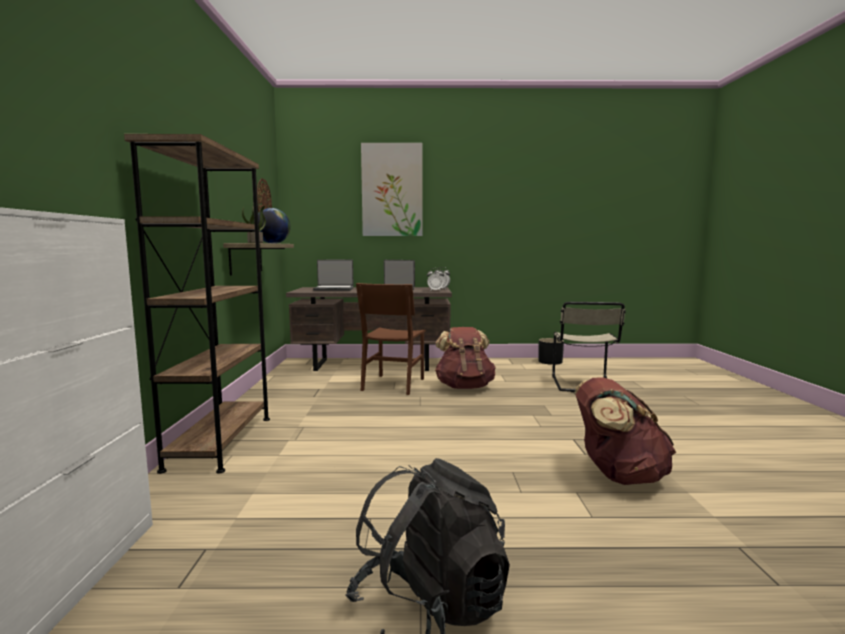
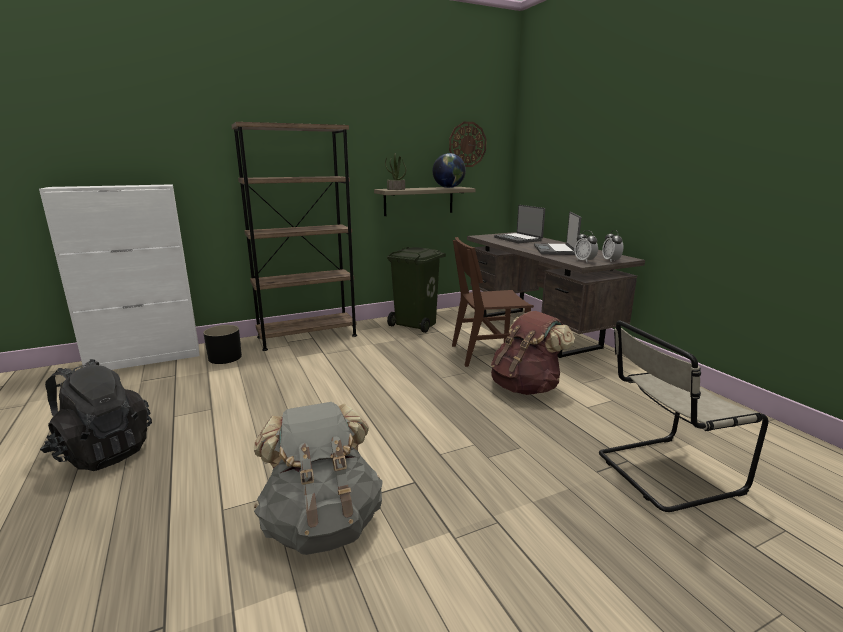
camera: 65 degrees right, 10 degrees up
picture [361,143,422,236] -> none
black planter [538,338,564,365] -> black planter moved to [203,325,242,364]
brown backpack [575,377,676,485] -> grey backpack [254,402,383,555]
none -> green trash can [387,247,446,333]

